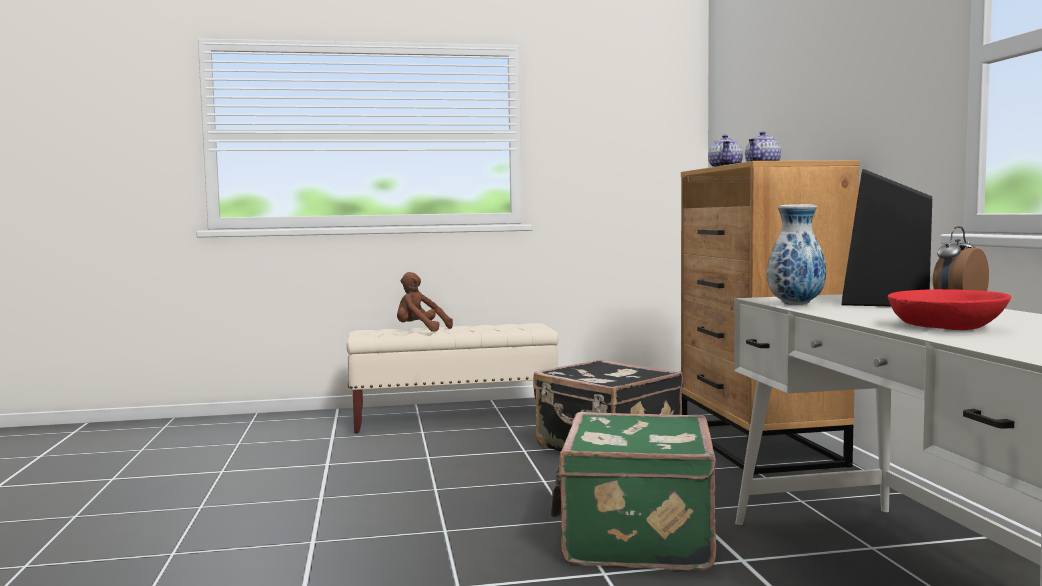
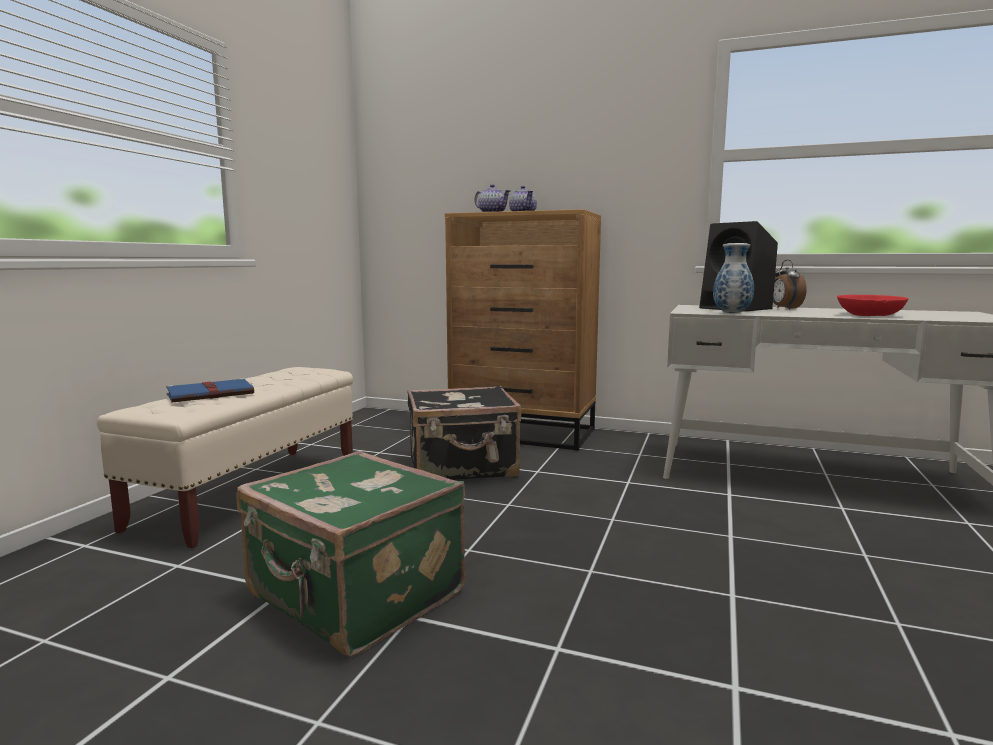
camera: 60 degrees left, 5 degrees up
brown plush toy [397,272,453,332] -> blue book [166,378,254,403]
green suitcase [551,412,716,570] -> green suitcase moved to [236,451,466,656]

